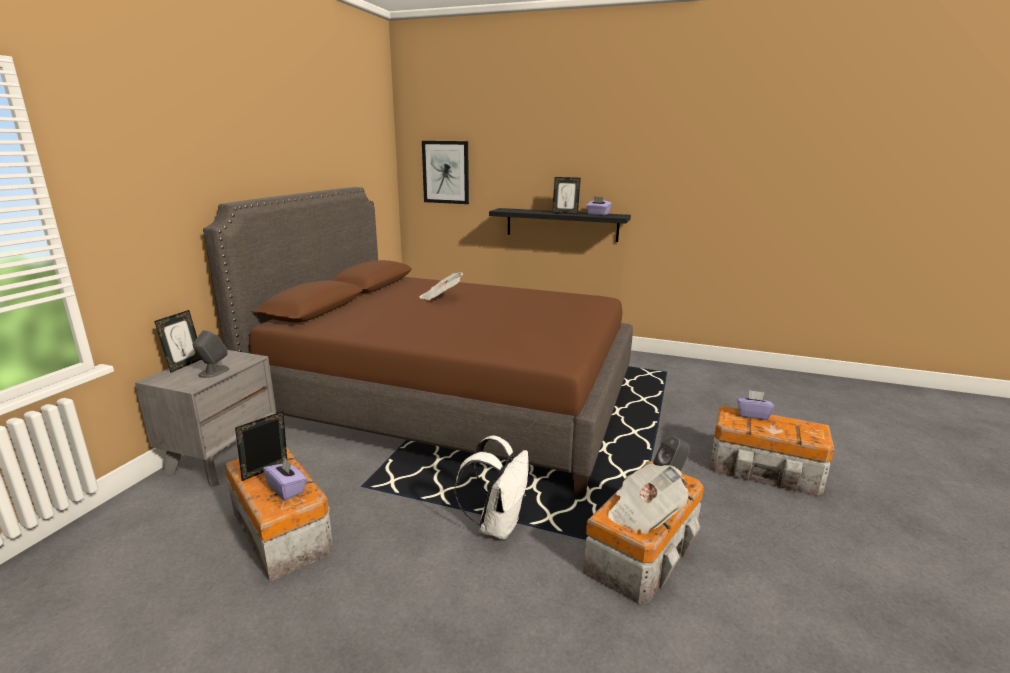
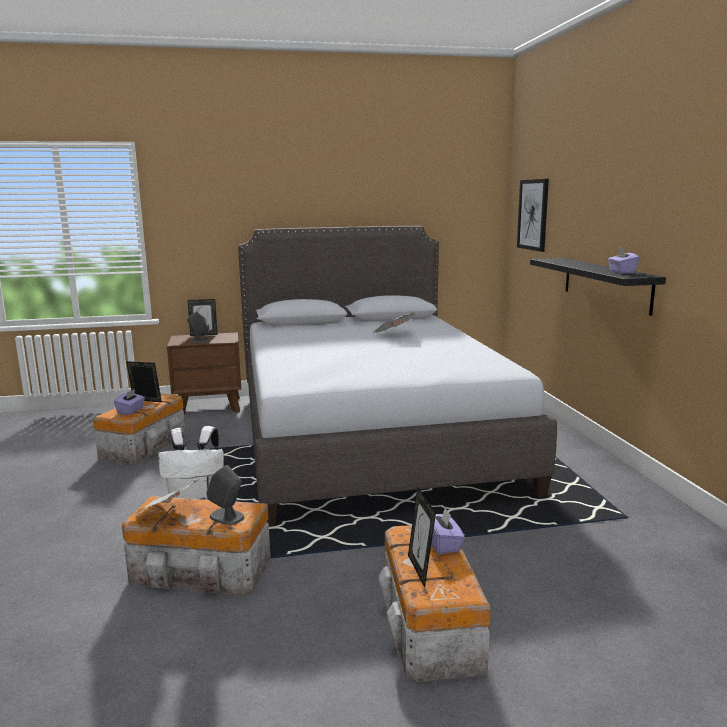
camera: 60 degrees right, 5 degrees down
grey nightstand [135,350,276,488] -> brown nightstand [167,332,241,414]
brown bed [203,187,633,496] -> grey bed [238,226,557,526]
picture frame [552,177,581,214] -> picture frame moved to [408,487,436,587]

